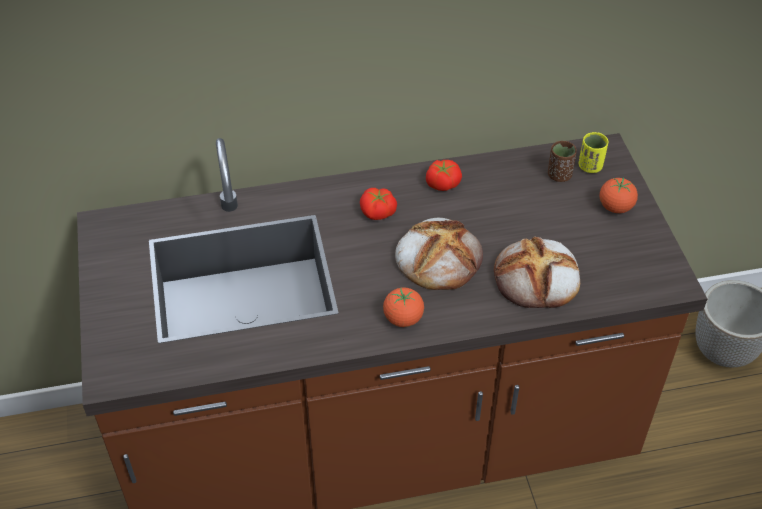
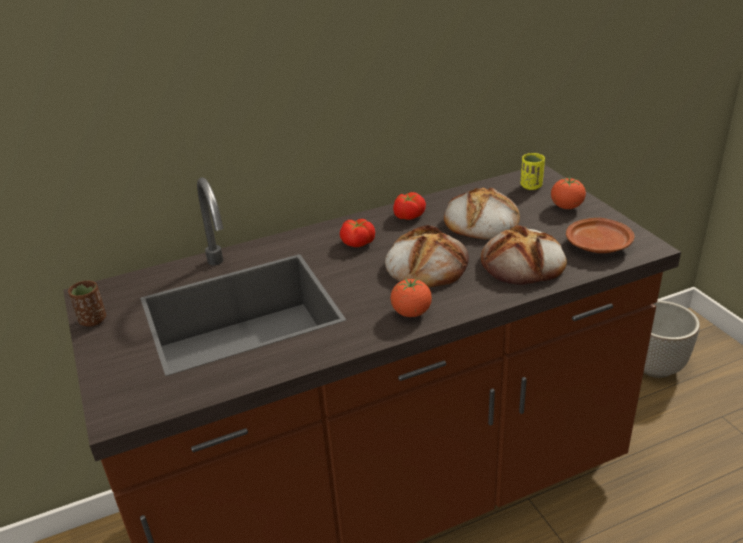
camera: 10 degrees left, 15 degrees down
brown cup [548,141,577,182] -> brown cup moved to [68,281,106,327]
none -> bread [444,188,520,239]
none -> brown plate [566,218,635,253]

